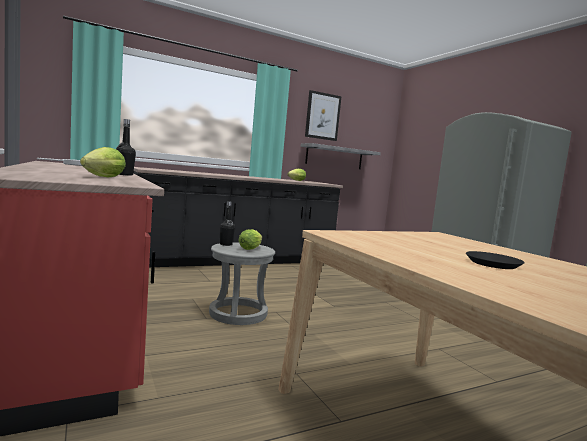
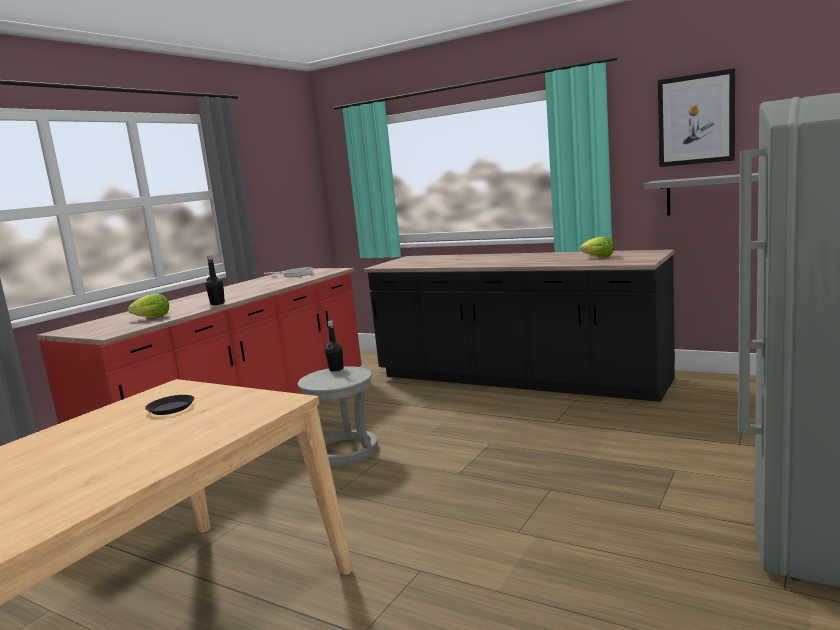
camera: 60 degrees right, 5 degrees up
lettuce [238,229,262,250] -> none
black plate [466,251,525,269] -> black plate moved to [145,395,194,415]

